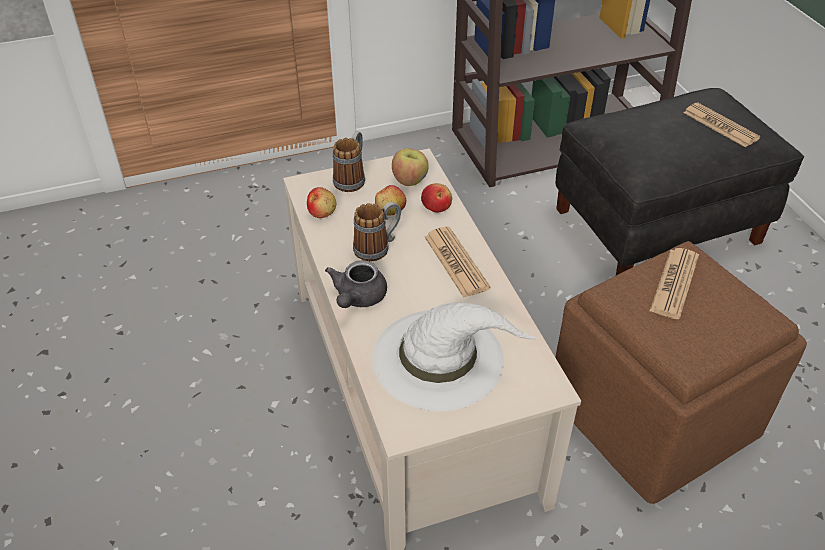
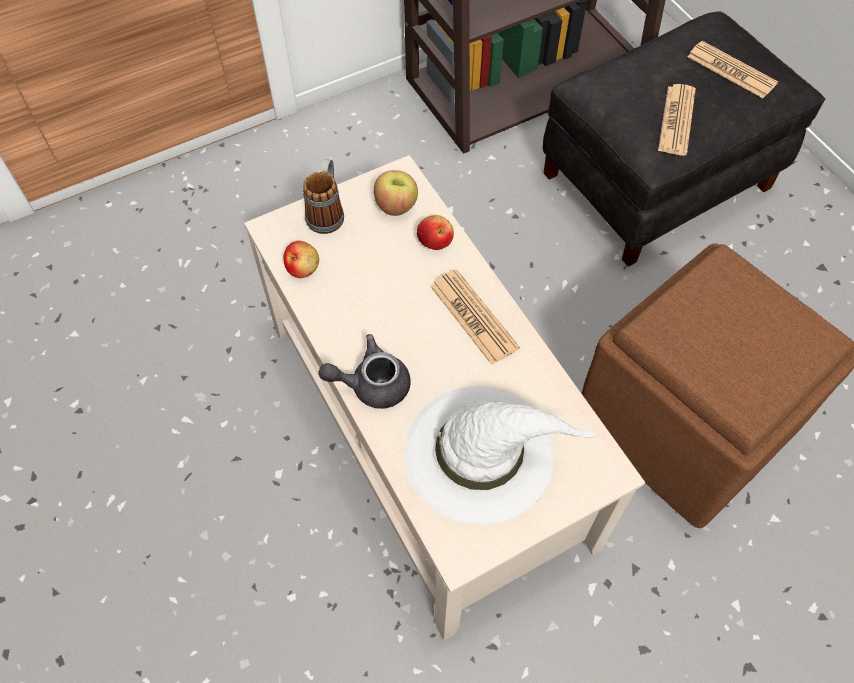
camera: 10 degrees left, 15 degrees up
grey teapot [325,260,387,308] -> grey teapot turned 75 degrees clockwise [318,334,411,409]
mug [353,202,401,261] -> none
apple [375,185,406,216] -> none
newspaper [650,248,699,319] -> newspaper moved to [658,84,696,155]

